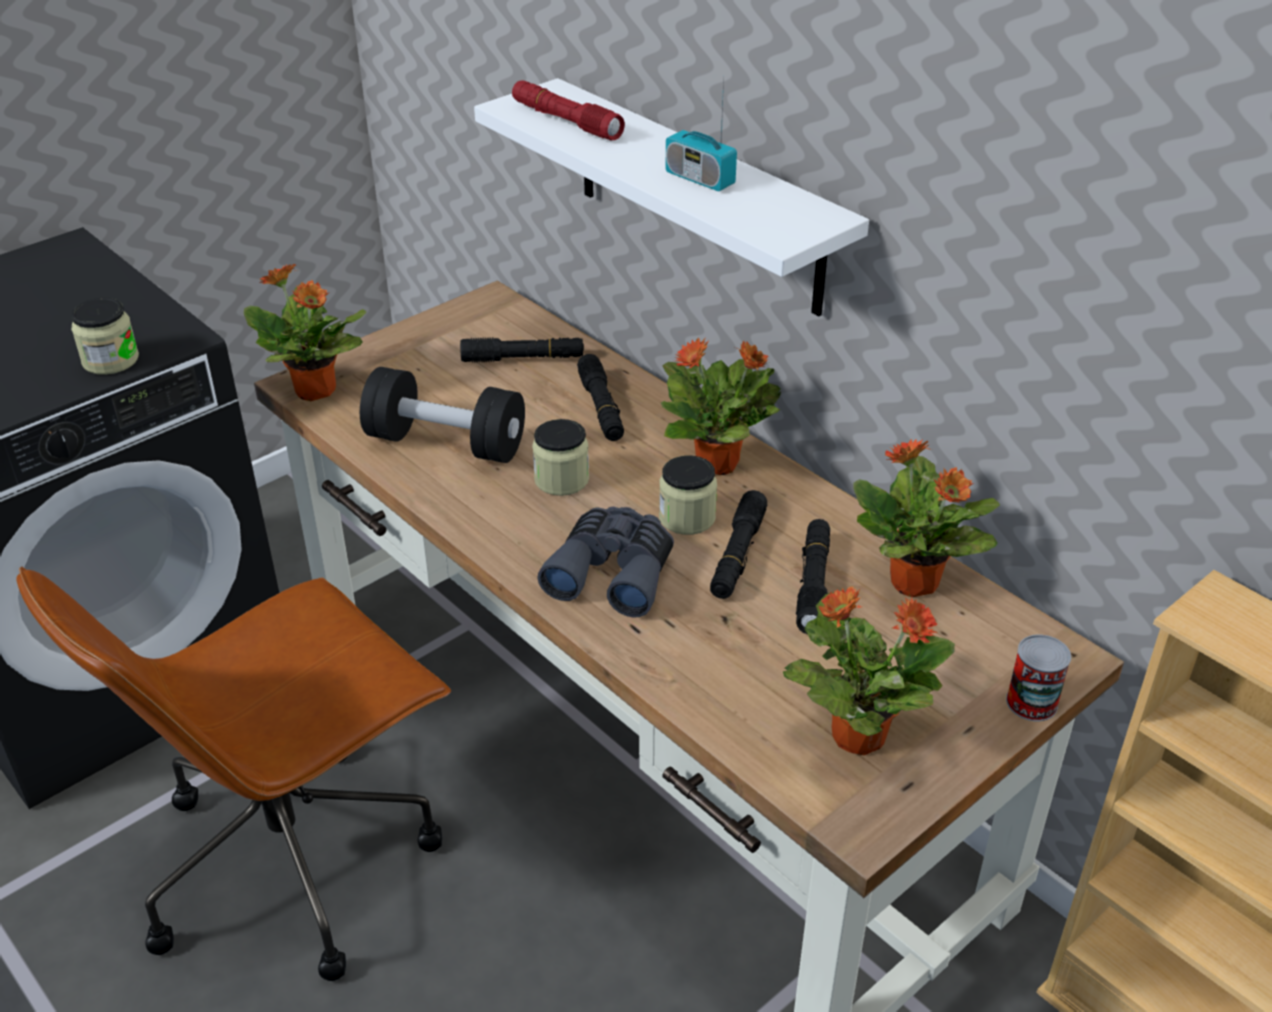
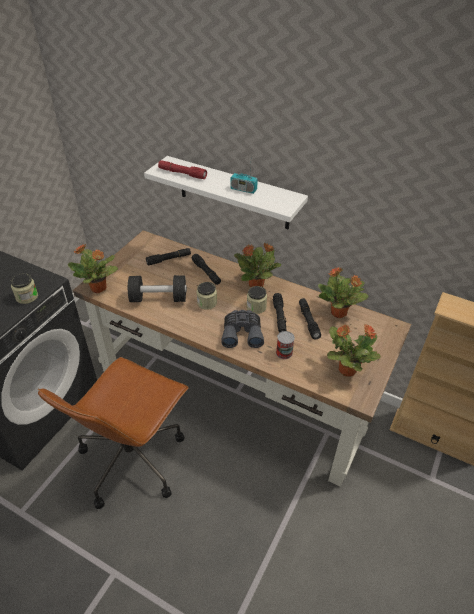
camera: 20 degrees left, 5 degrees up
can [1006,634,1071,721] -> can moved to [276,331,295,359]

